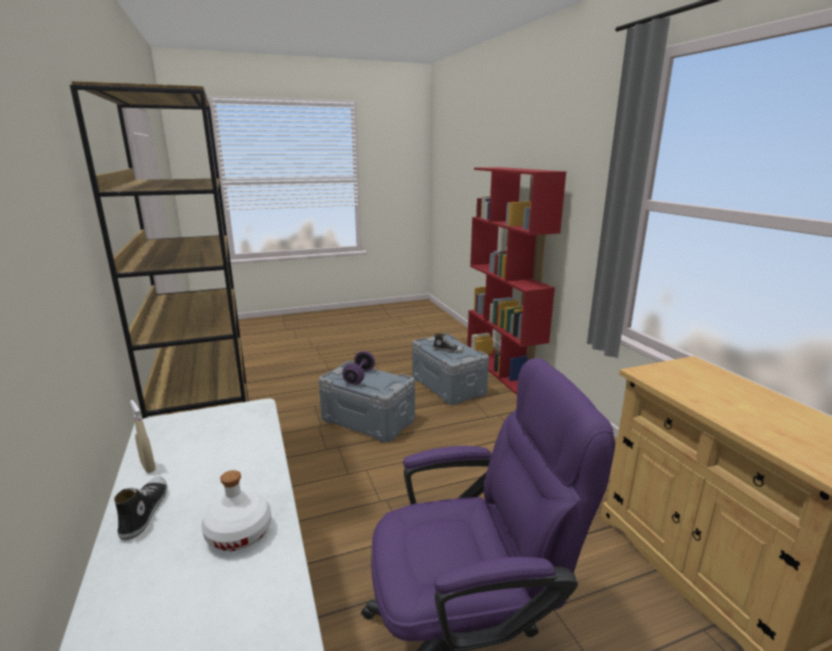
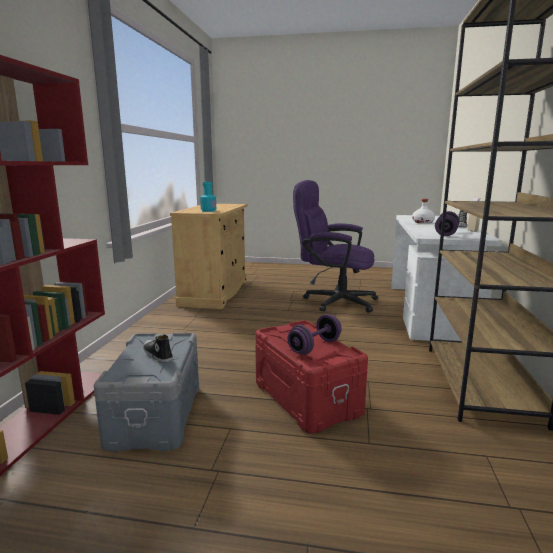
camera: 150 degrees left, 5 degrees down
grey storage box [319,361,415,442] -> red storage box [255,320,368,433]
none -> turquoise bottle [200,182,216,212]
none -> purple dumbbell [435,211,459,236]

